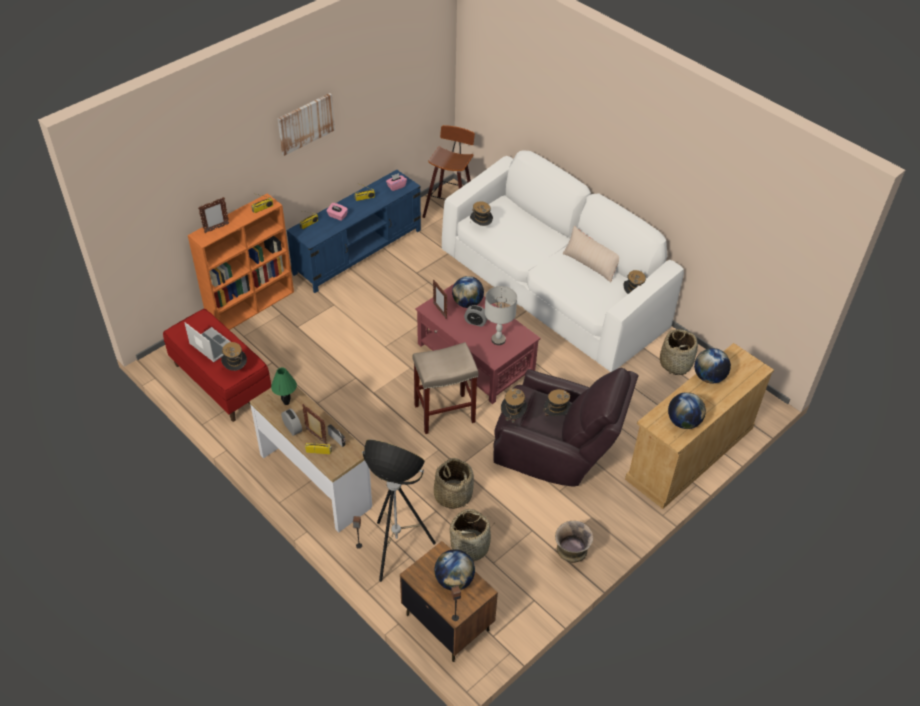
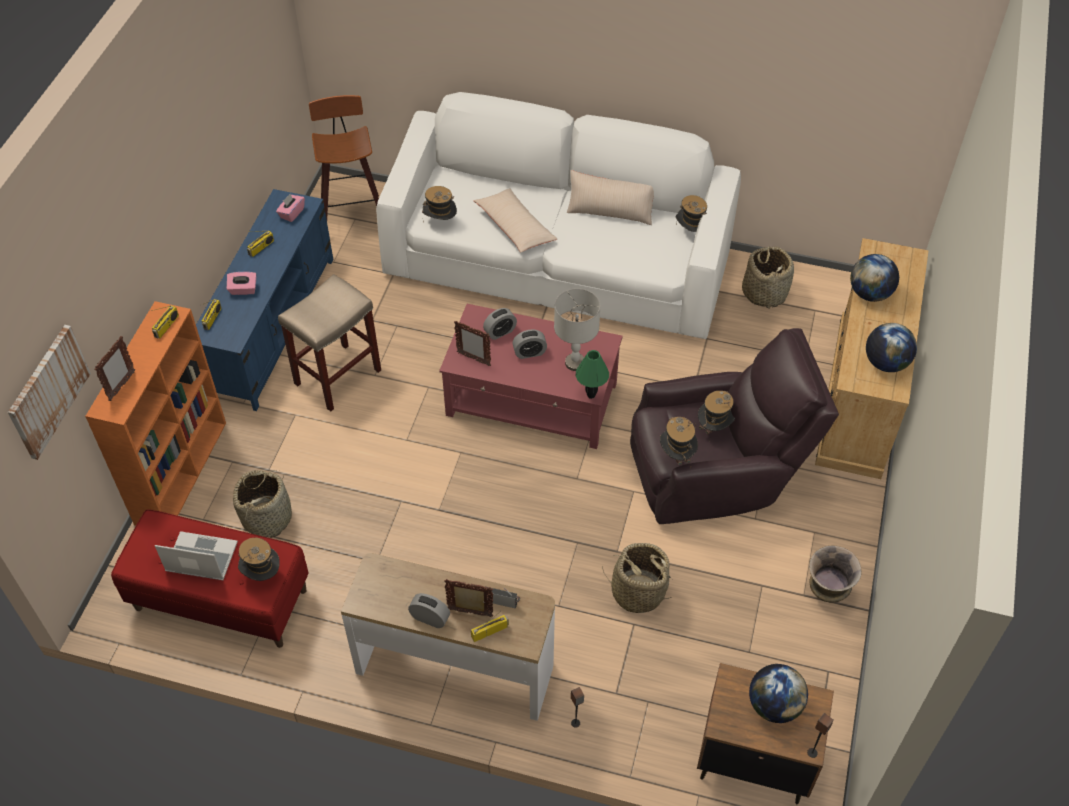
camera: 30 degrees left, 5 degrees up
green table lamp [271,367,297,405] -> green table lamp moved to [576,350,609,399]
picture [278,93,335,156] -> picture moved to [8,325,91,460]
floor lamp [362,439,436,582] -> none
beige stool [412,342,479,434] -> beige stool moved to [278,274,381,412]
basket [450,509,494,562] -> basket moved to [233,470,292,538]
globe [452,276,484,308] -> alarm clock [483,308,517,340]
none -> beige pillow [473,188,557,252]

